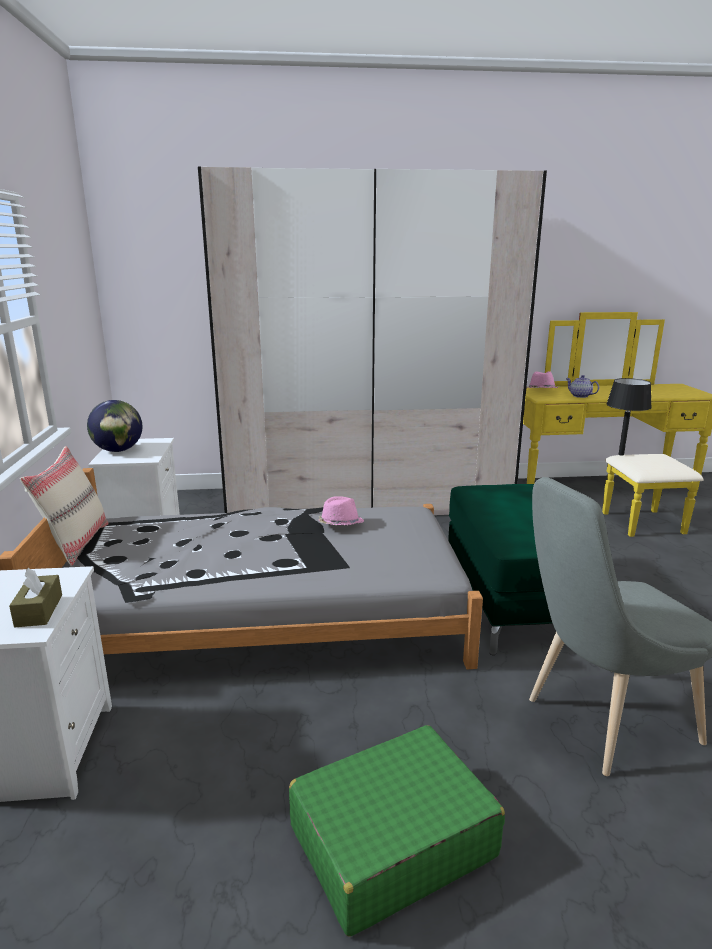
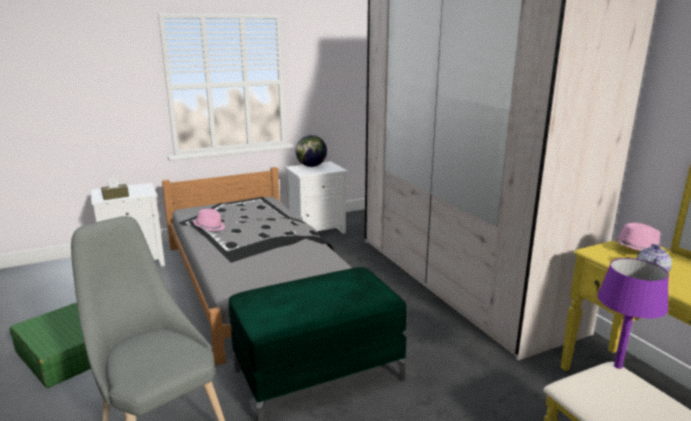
camera: 70 degrees right, 0 degrees up
beige pillow [20,446,109,566] -> none
pink hat [318,496,364,525] -> pink hat moved to [193,209,225,231]
black table lamp [606,378,652,456] -> purple table lamp [597,258,669,369]

